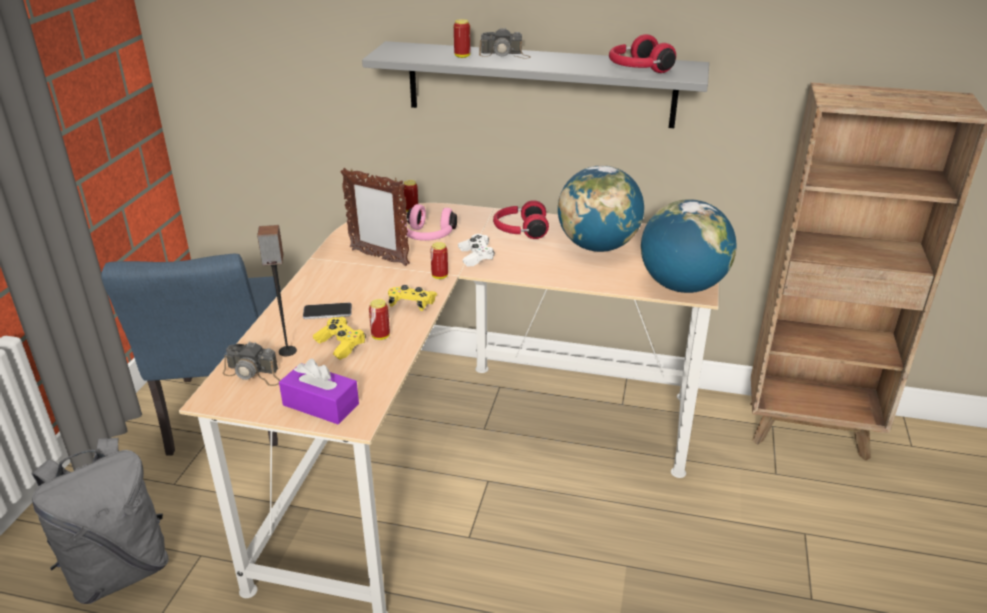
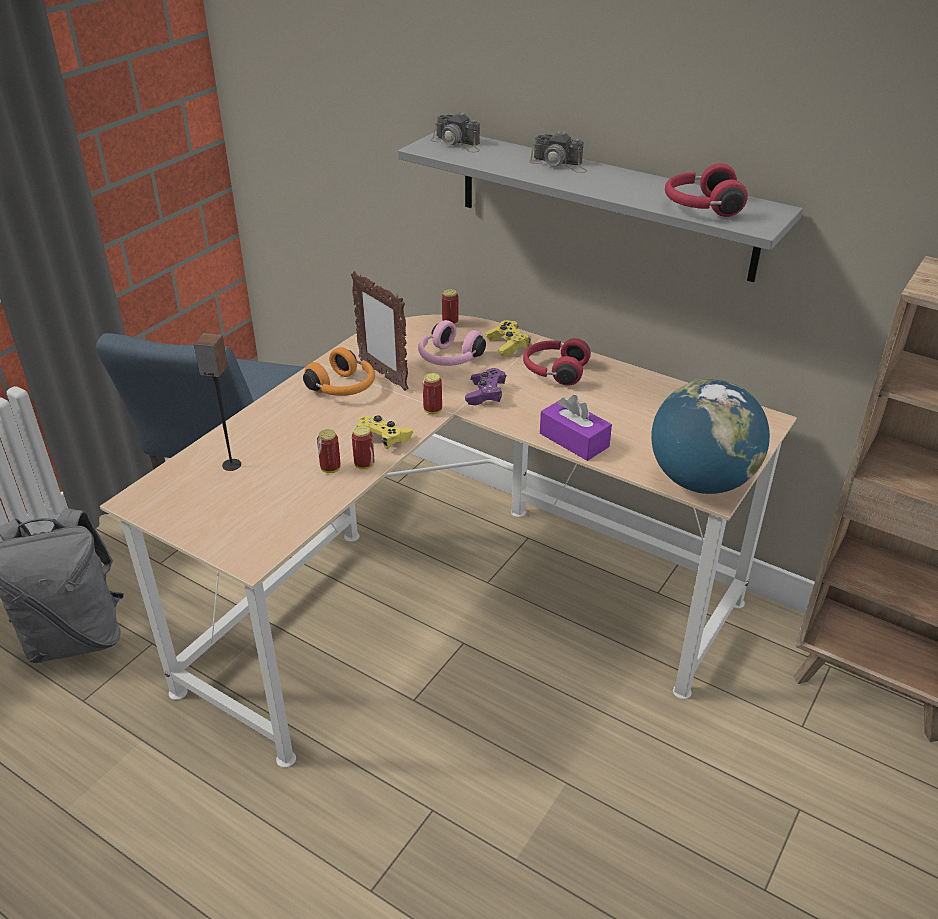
camera: 20 degrees right, 5 degrees up
camera [223,342,281,386] -> camera moved to [431,112,480,152]
purple tissue box [279,359,359,425] -> purple tissue box moved to [540,395,612,461]
phone [303,303,352,319] -> none
yellow game controller [313,317,366,360] -> yellow game controller moved to [485,320,530,357]
can [454,19,470,58] -> can moved to [352,426,374,470]
white game controller [458,234,495,267] -> purple game controller [465,368,506,405]
globe [558,165,644,252] -> none
none -> orange headphones [303,347,375,396]

